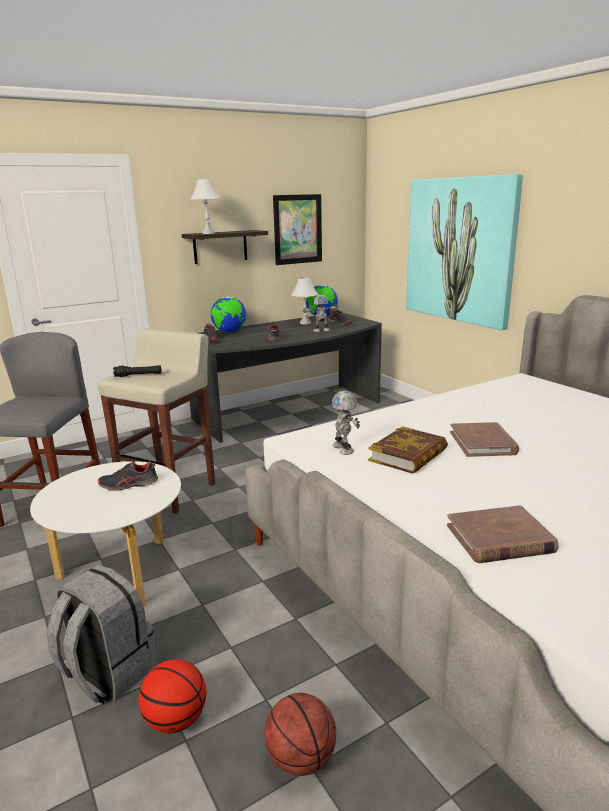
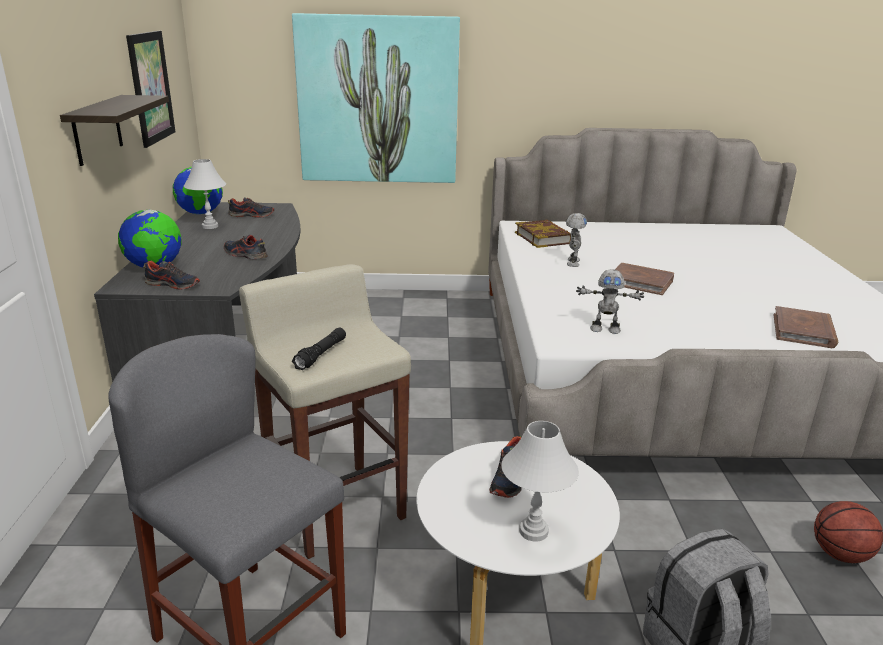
camera: 60 degrees left, 5 degrees up
basketball [138,659,206,733] -> none
white table lamp [190,179,221,234] -> white table lamp moved to [501,421,579,542]
toy robot [303,295,338,332] -> toy robot moved to [566,213,587,267]
book [368,426,448,474] -> book moved to [515,220,571,248]

